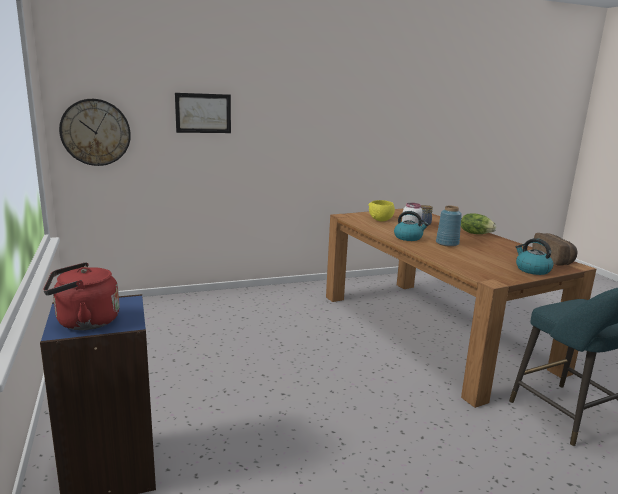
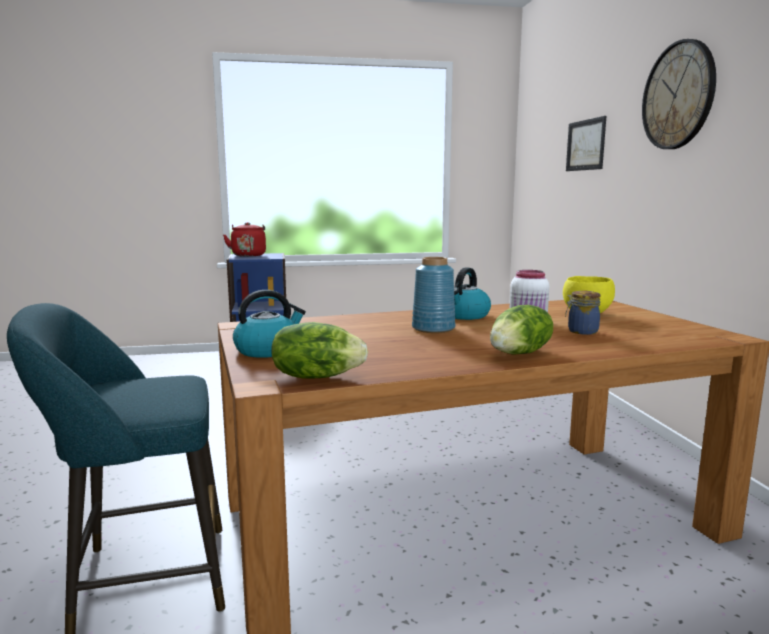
camera: 100 degrees right, 5 degrees down
wall clock [59,99,131,166] -> wall clock moved to [642,39,716,149]
bread [532,233,578,266] -> lettuce [271,322,368,379]

